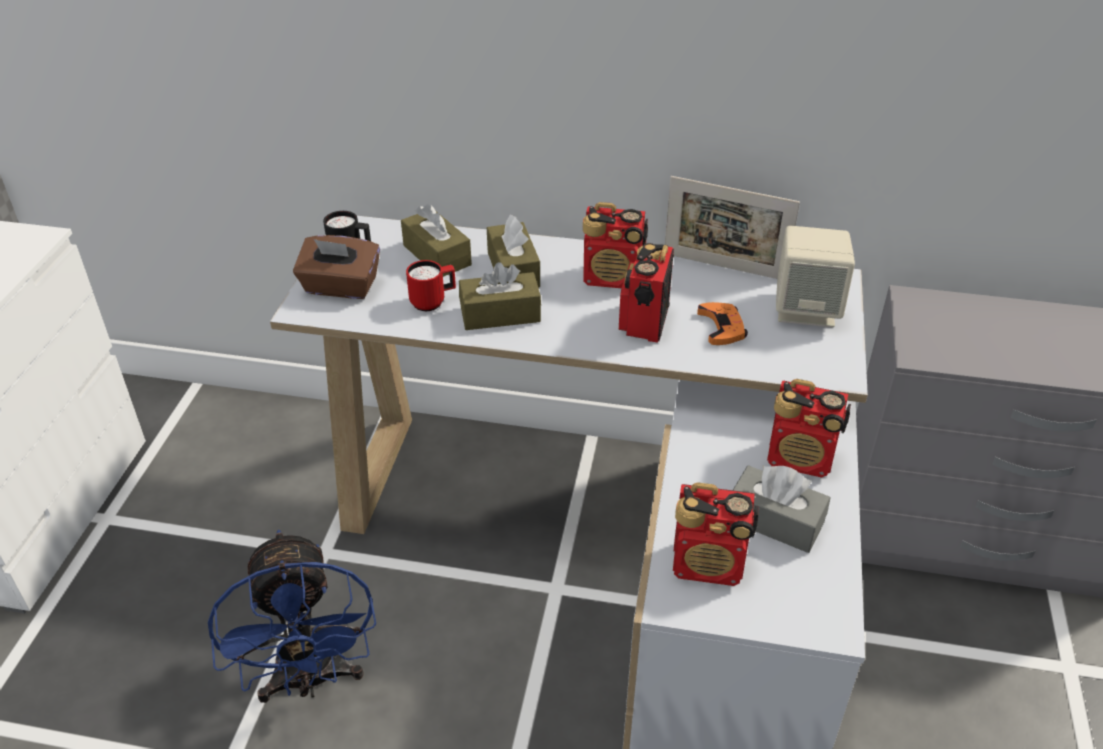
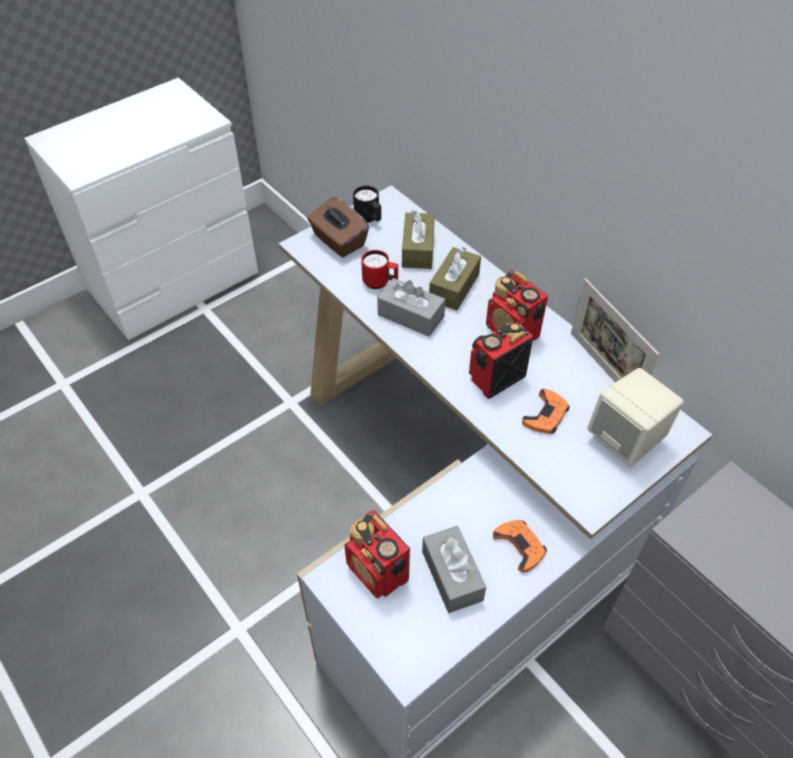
camera: 40 degrees right, 10 degrees up
blue fan [208,530,376,703] -> none
brown tissue box [459,262,541,330] -> grey tissue box [377,278,445,337]
radio [767,379,851,478] -> orange game controller [493,520,547,573]

